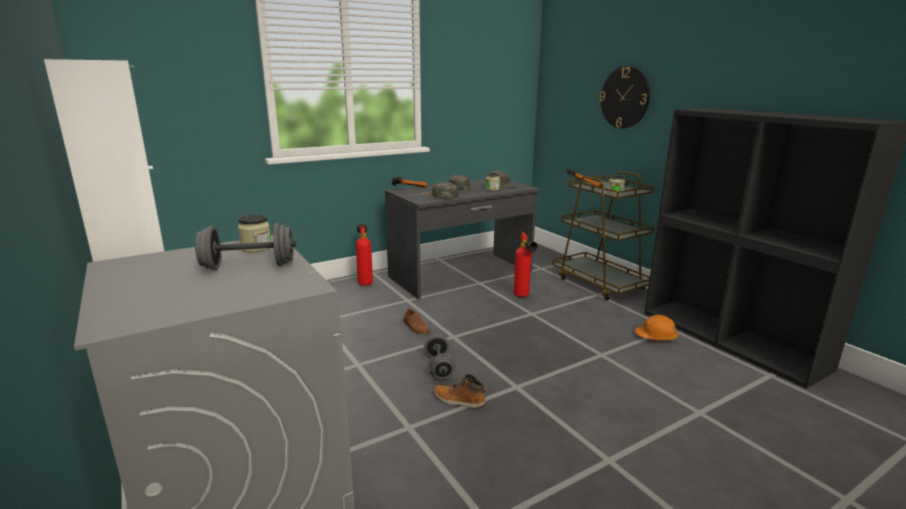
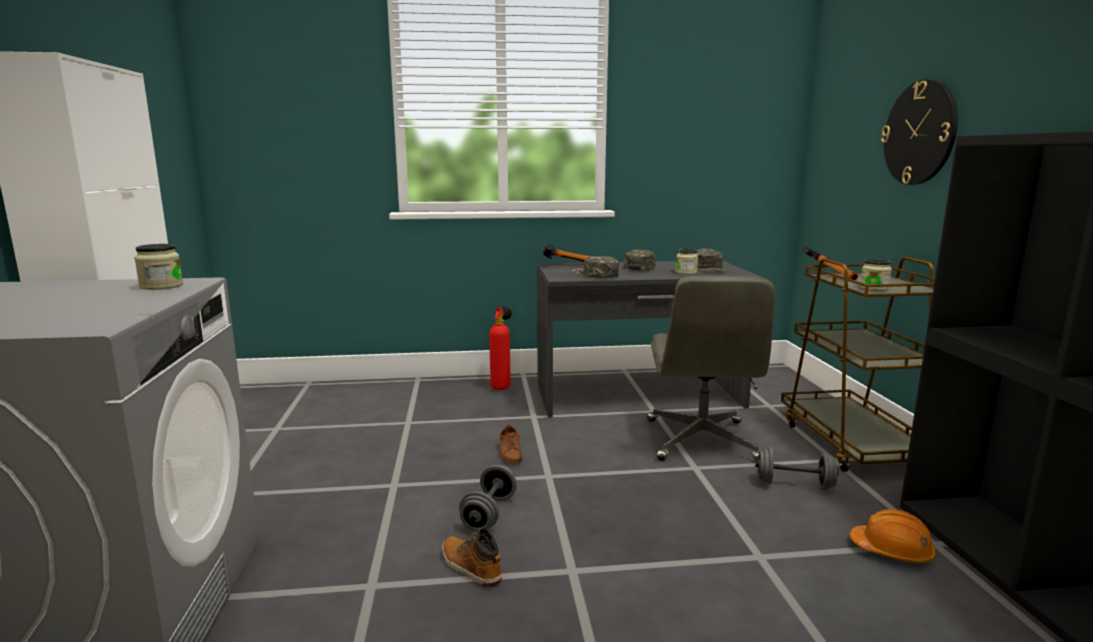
camera: 25 degrees right, 5 degrees down
grey dumbbell [195,223,296,270] -> grey dumbbell moved to [755,447,839,490]
fire extinguisher [514,231,538,297] -> grey office chair [647,276,775,462]

